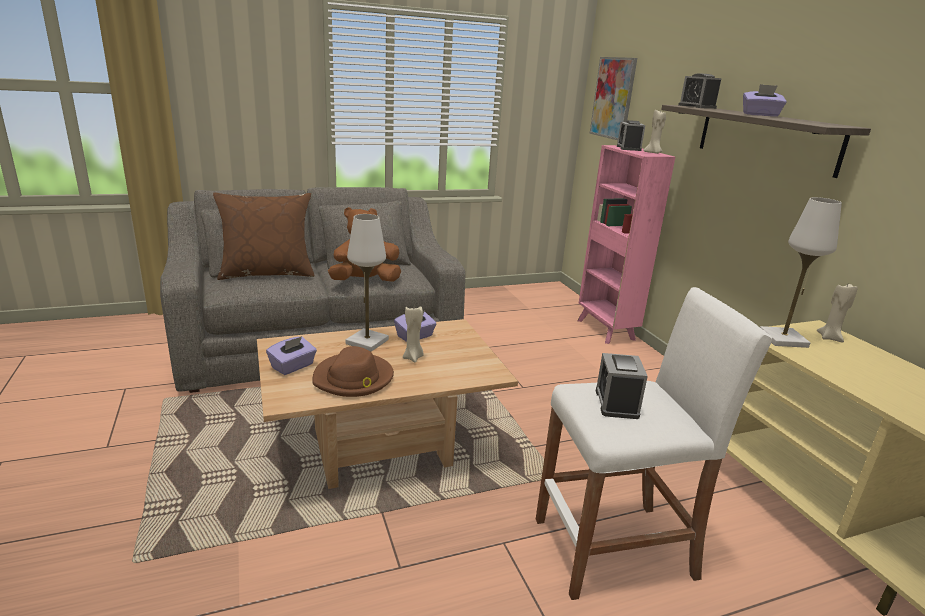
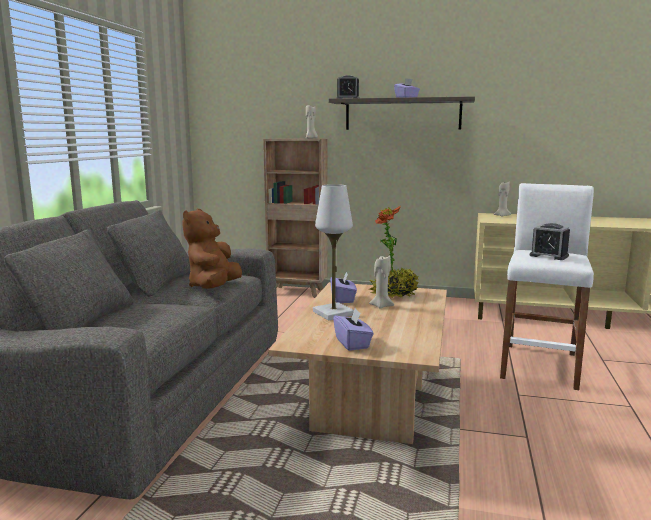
camera: 55 degrees left, 10 degrees down
brown pillow [213,193,315,280] -> none
brown hat [313,346,394,397] -> none
pink bookcase [577,145,675,344] -> brown bookcase [263,139,328,298]
picture [590,57,637,140] -> none
alarm clock [617,120,645,151] -> none
white table lamp [760,197,842,348] -> none
none -> potted plant [369,206,419,298]

